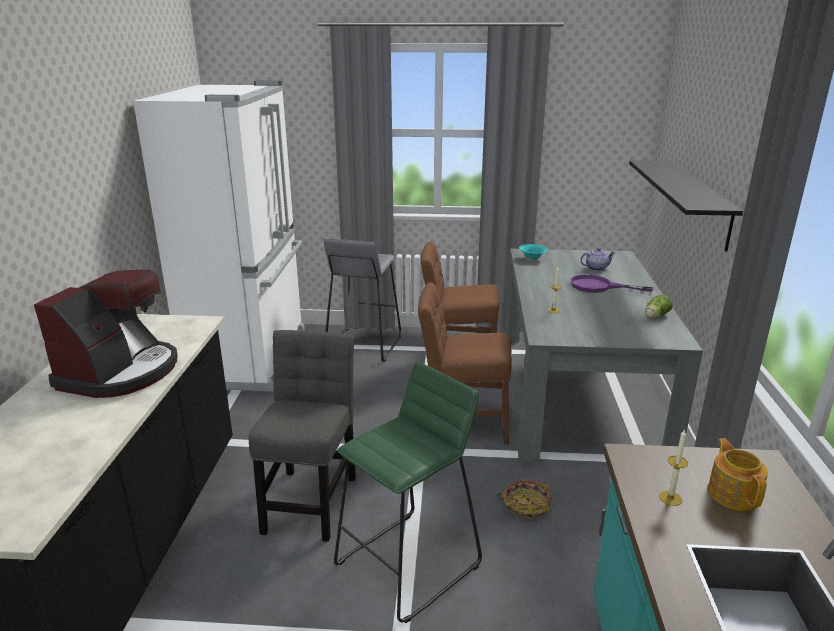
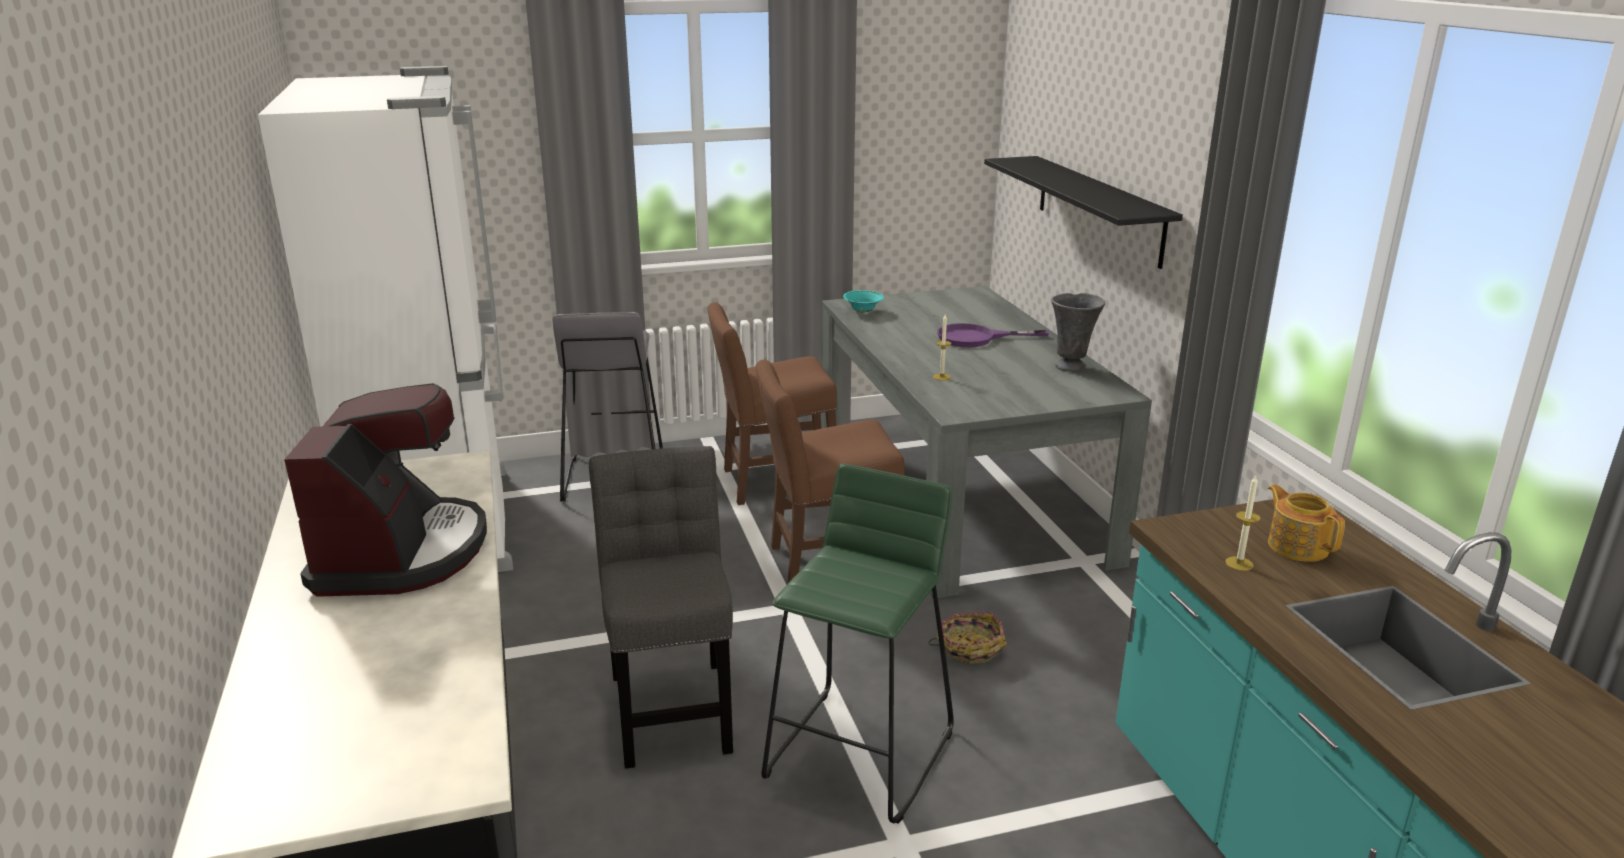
camera: 20 degrees left, 0 degrees up
teapot [580,248,616,271] -> none
lettuce [645,295,673,318] -> grey vase [1051,293,1105,372]

